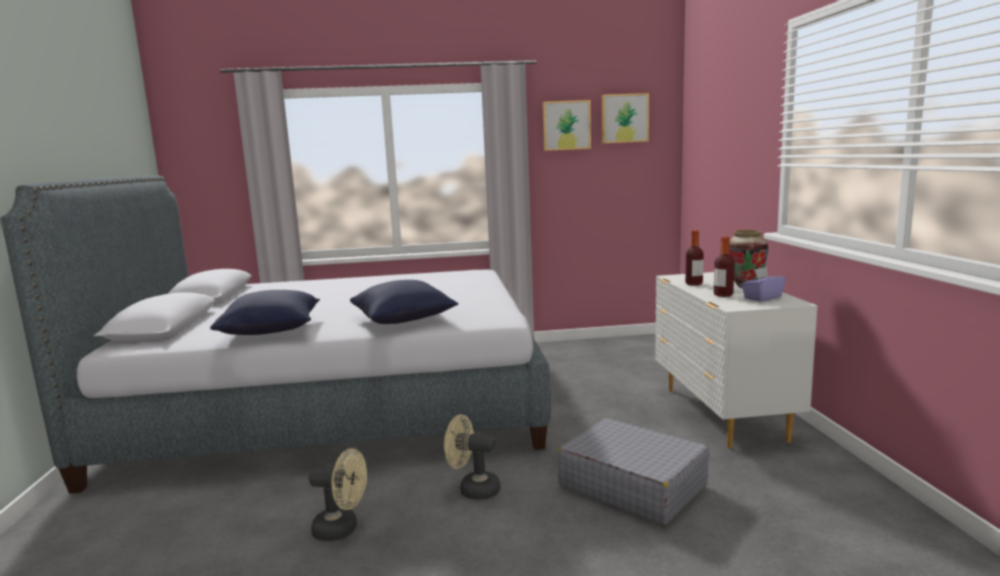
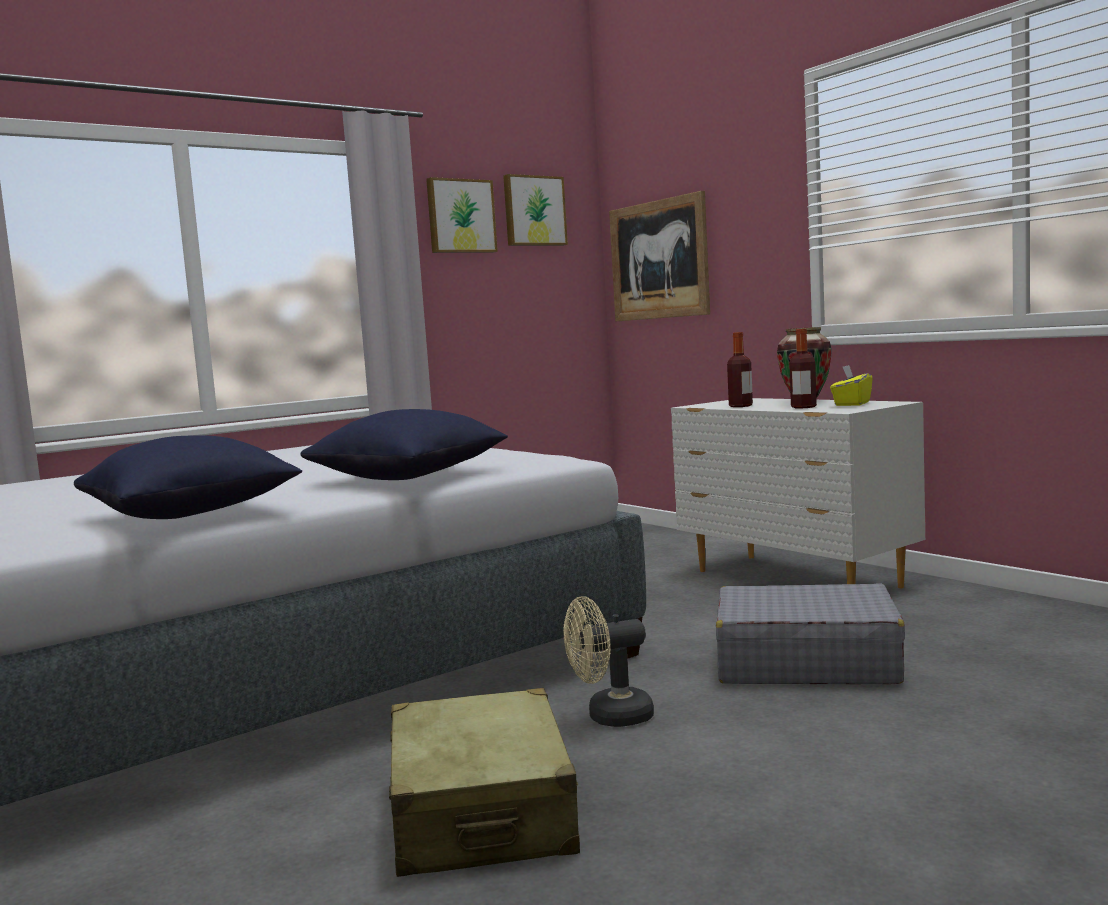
camera: 30 degrees left, 5 degrees down
beige fan [309,448,367,541] -> beige suitcase [389,688,580,877]
purple tissue box [741,267,786,301] -> yellow tissue box [830,365,873,406]
none -> picture [609,191,710,321]

